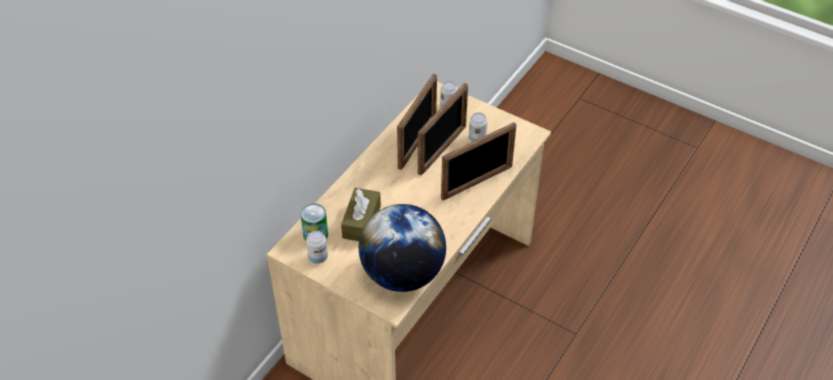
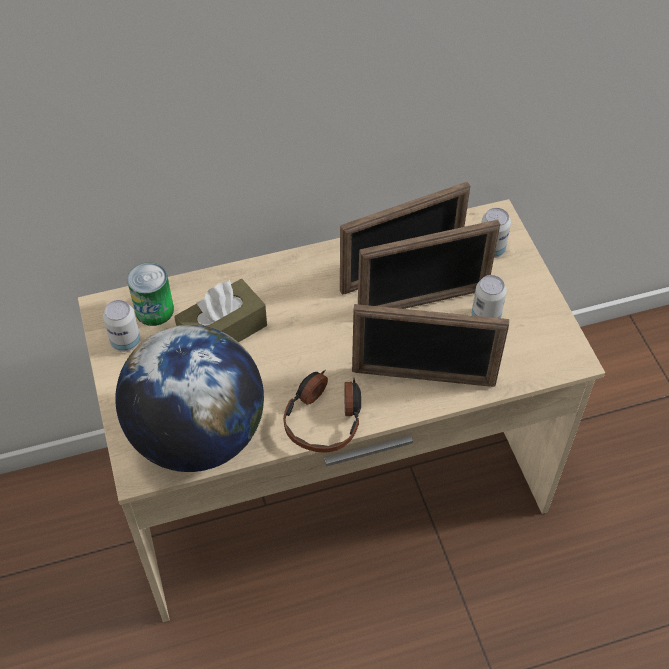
camera: 40 degrees right, 5 degrees up
none -> headphones [283,369,361,453]

